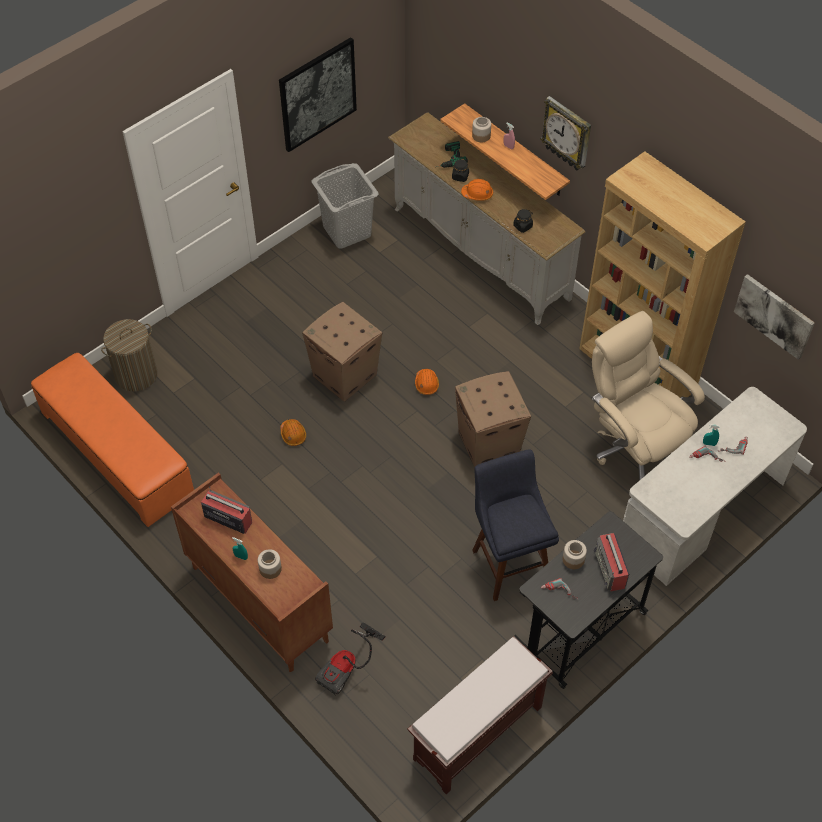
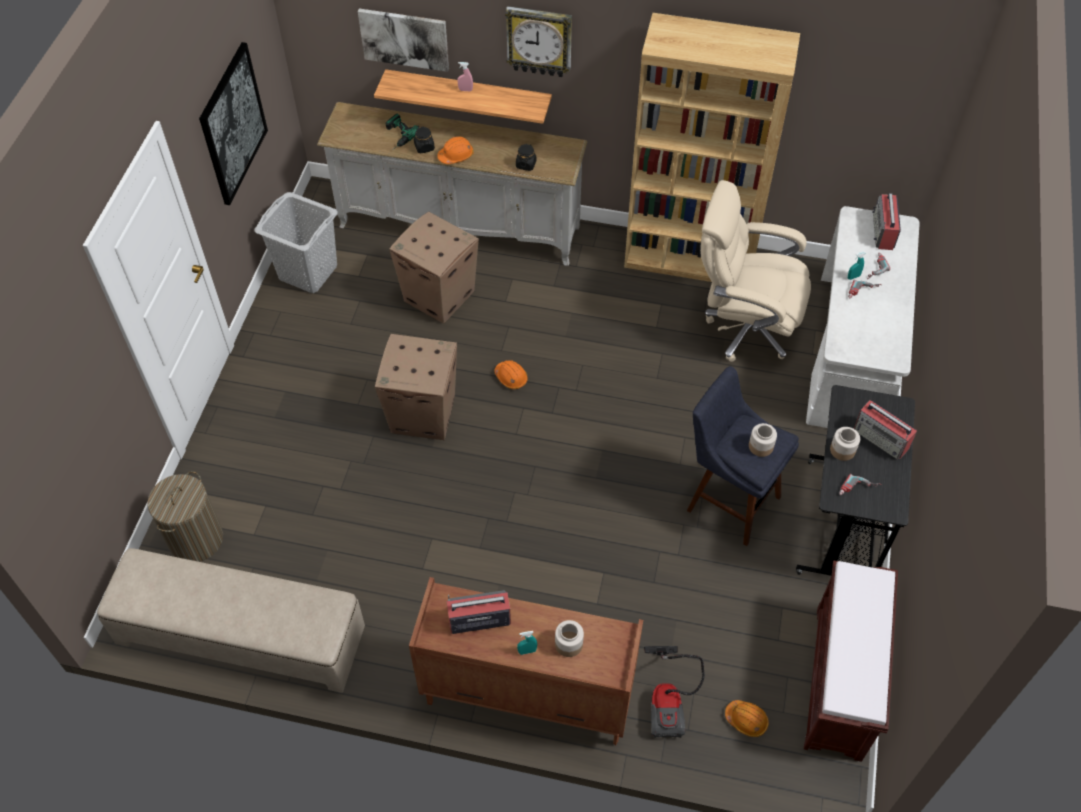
camera: 35 degrees left, 0 degrees up
orange bench [31,353,194,527] -> beige bench [97,548,365,693]
orange hard hat [280,419,306,446] -> orange hard hat moved to [725,700,769,737]
cardboard box [455,371,531,467] -> cardboard box moved to [389,212,479,324]
jar [472,117,491,142] -> jar moved to [749,423,777,457]
picture [734,274,815,360] -> picture moved to [358,8,449,72]
none -> radio [872,193,901,250]

